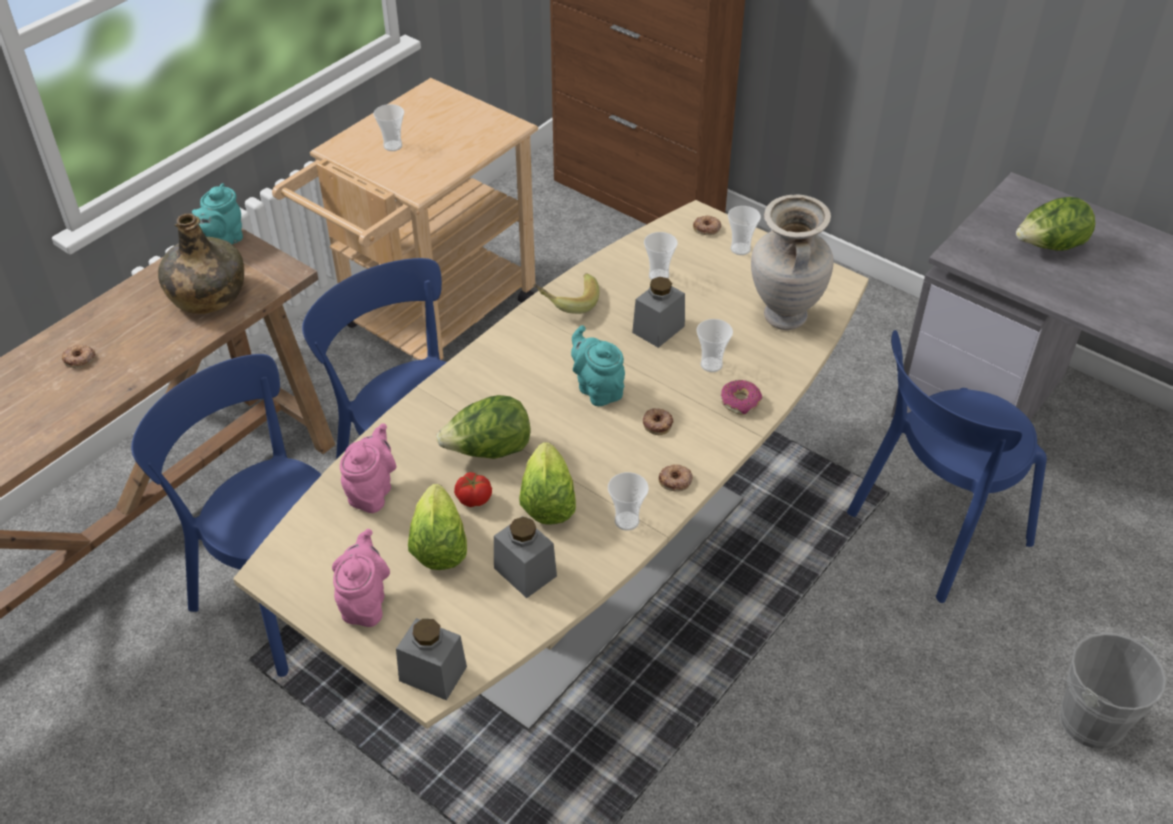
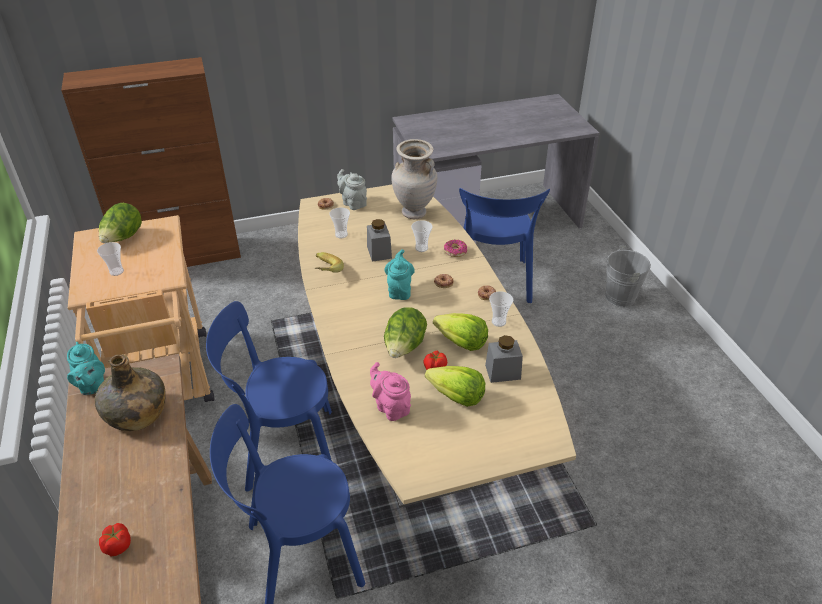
camera: 55 degrees left, 5 degrees down
donut [62,345,96,368] -> none
pink teapot [332,529,390,627] -> none
grey jar [396,618,467,700] -> none
turquoise teapot [571,325,625,406] -> turquoise teapot turned 90 degrees clockwise [384,249,415,300]
cup [728,206,761,255] -> grey teapot [337,169,367,210]
lettuce [1016,197,1095,251] -> lettuce moved to [99,203,142,243]
none -> tomato [99,523,131,556]

